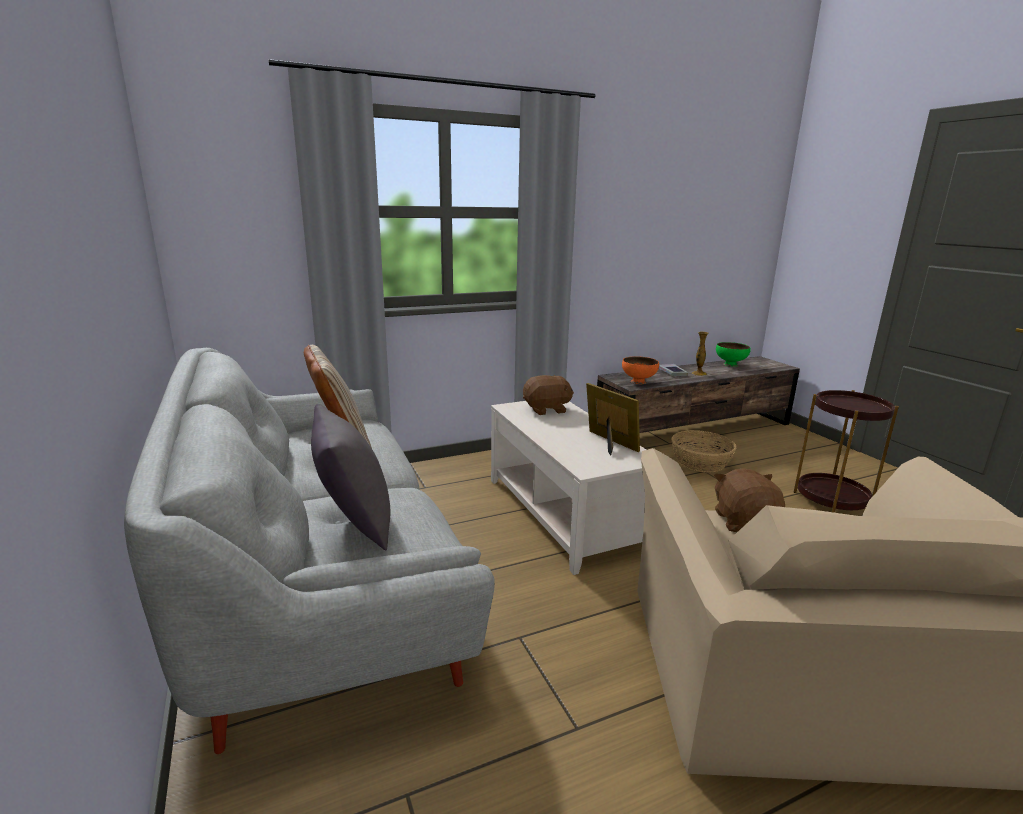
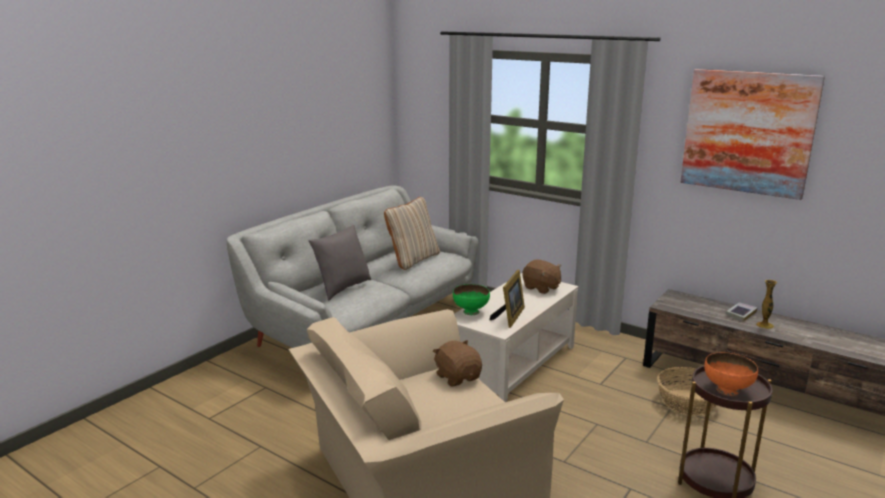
camera: 60 degrees right, 0 degrees up
orange bowl [622,356,659,384] -> orange bowl moved to [704,352,758,396]
brown plush toy [714,468,785,532] -> brown plush toy turned 90 degrees counterclockwise [433,340,482,387]
green bowl [716,342,751,367] -> green bowl moved to [453,284,490,315]
none -> picture [681,69,825,200]

